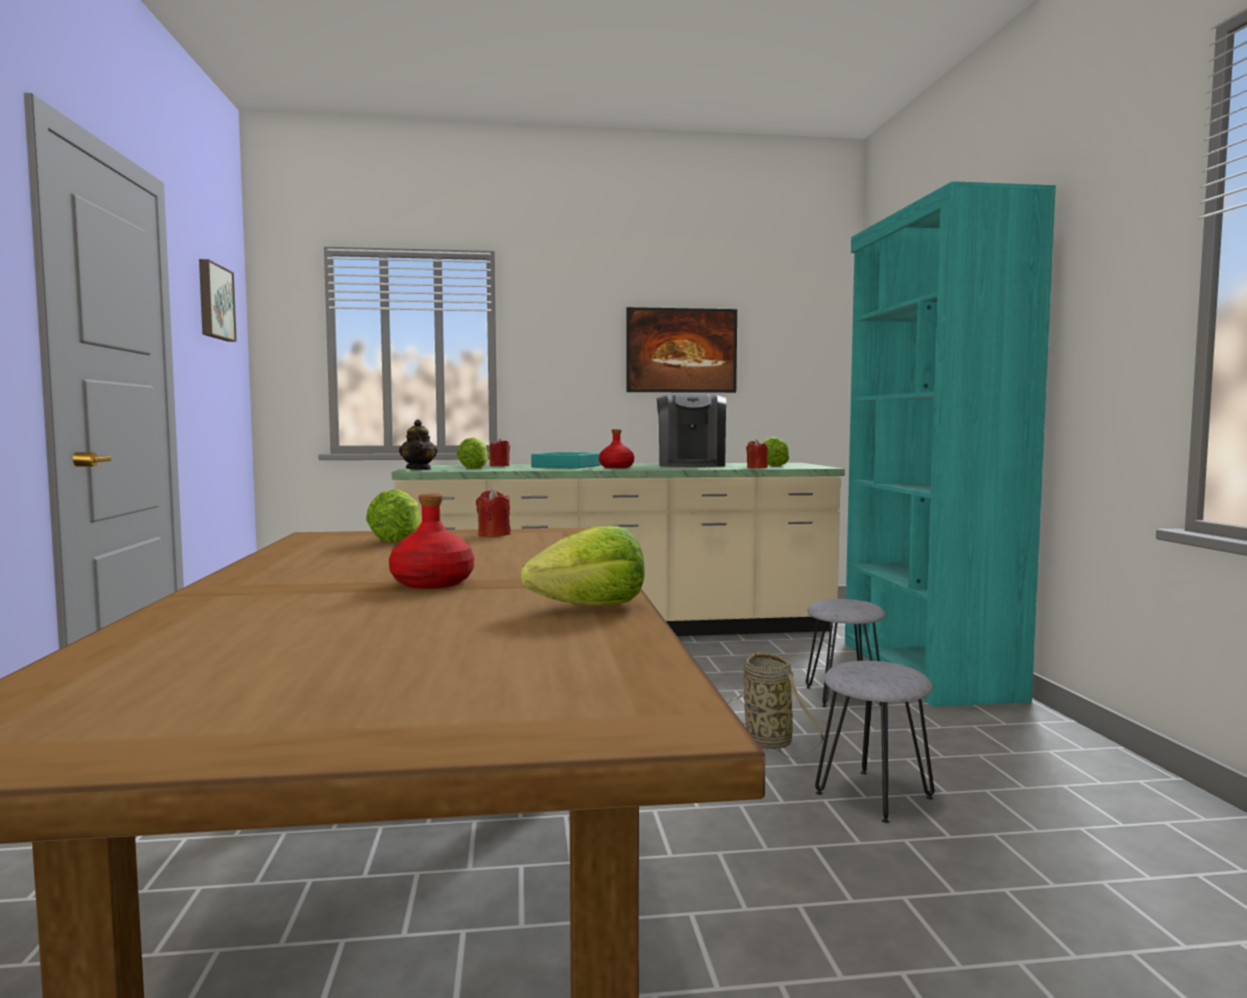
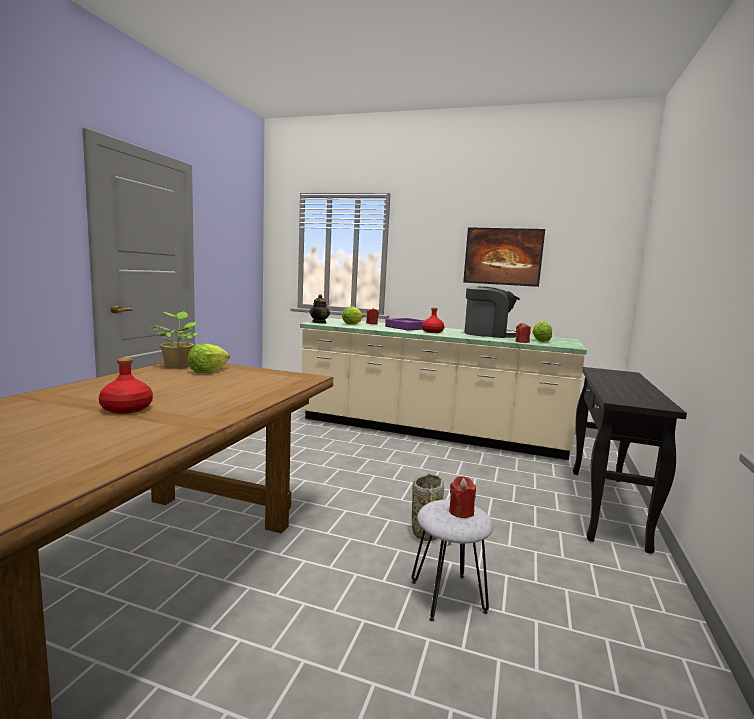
camera: 25 degrees right, 5 degrees up
picture [199,259,237,342] -> none
red candle [476,488,511,537] -> red candle moved to [449,476,476,518]
lettuce [521,526,645,606] -> none
turquoise tray [531,452,601,468] -> purple tray [385,318,425,330]
coffee machine [657,394,726,467] -> coffee machine turned 105 degrees counterclockwise [464,286,520,338]
grey stool [806,599,885,707] -> none
turquoise bookcase [845,181,1056,707] -> black console table [573,367,687,554]
none -> potted plant [151,311,198,369]

